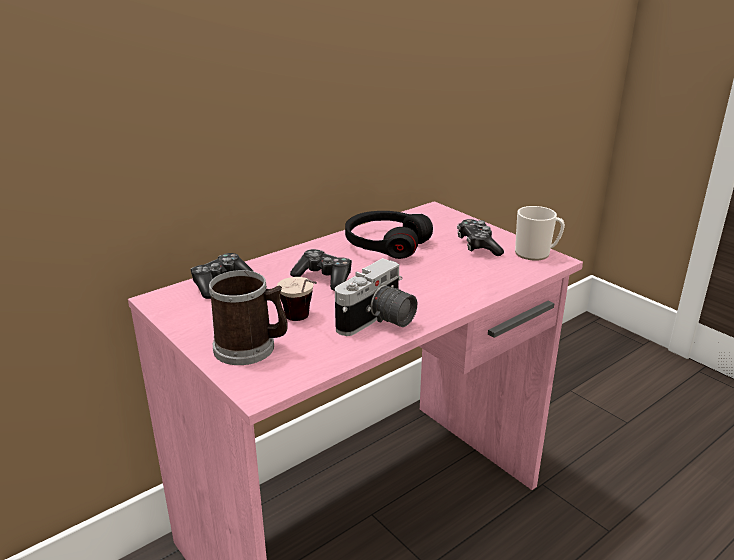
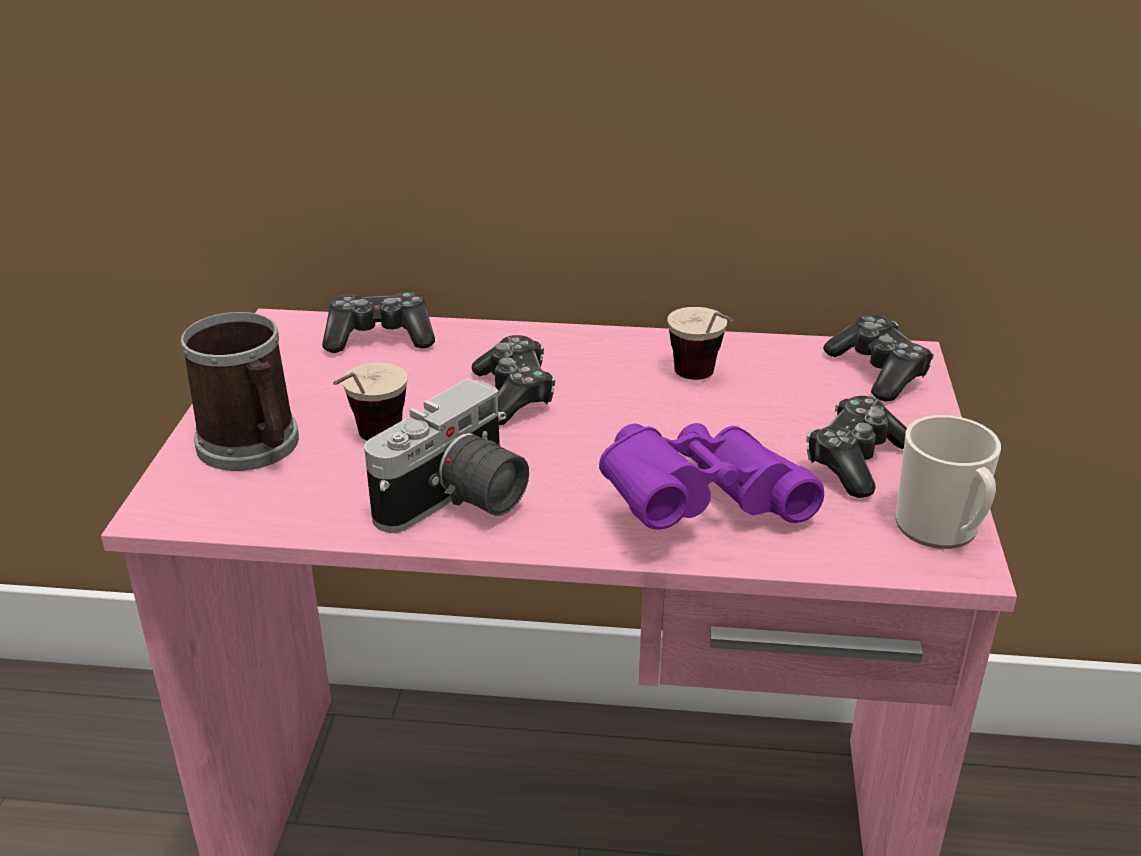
camera: 45 degrees right, 5 degrees up
camera [335,258,417,336] -> camera turned 45 degrees counterclockwise [364,378,529,533]
black headphones [345,211,433,259] -> cup [667,307,733,380]
none -> purple binoculars [599,423,824,530]
none -> game controller [823,315,934,401]

